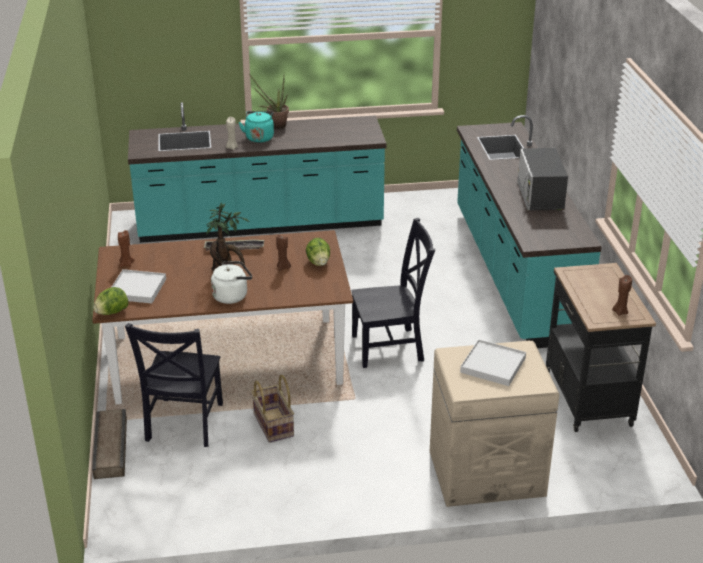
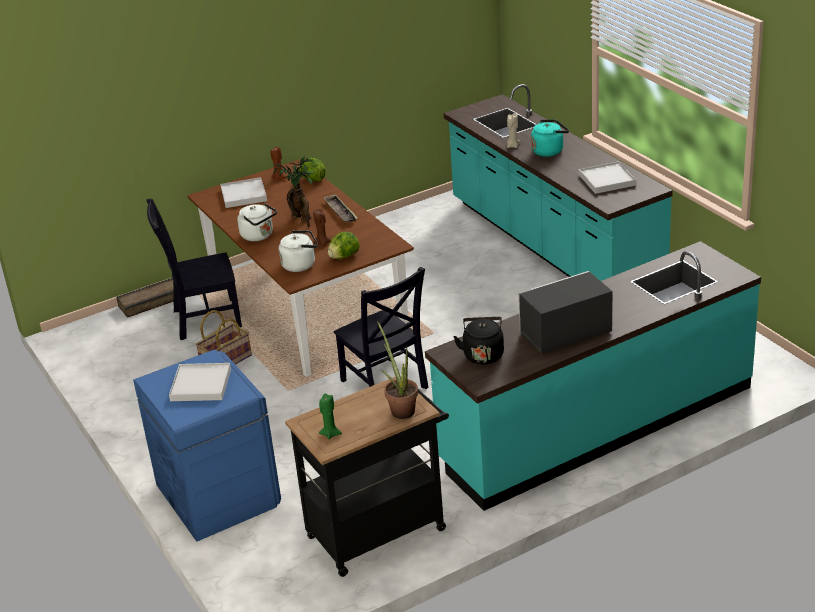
camera: 70 degrees right, 0 degrees up
lettuce [93,287,128,315] -> lettuce moved to [298,158,326,182]
potted plant [249,74,289,129] -> potted plant moved to [377,321,418,419]
beige washing machine [430,340,559,507] -> blue washing machine [133,350,281,542]
brown candle [612,275,632,316] -> green candle [319,394,342,439]
none -> white kettle [279,230,318,272]
none -> black kettle [453,317,504,365]
none -> white tray [579,161,636,194]

